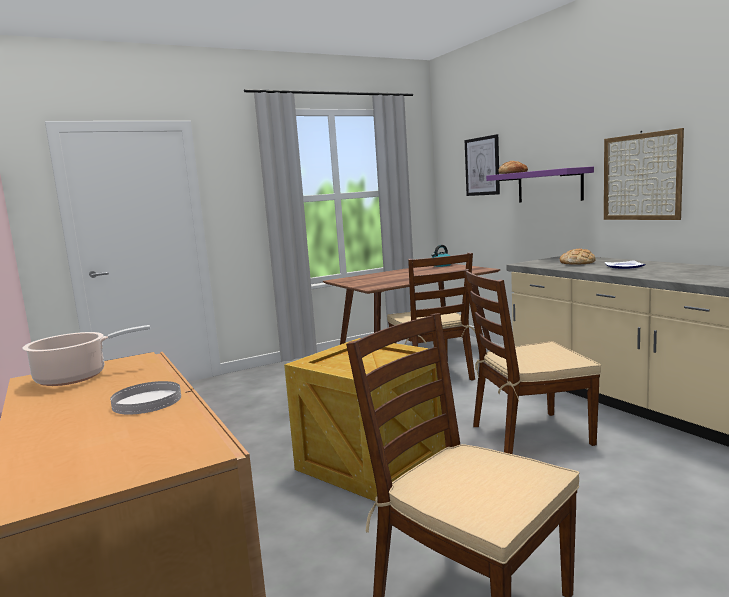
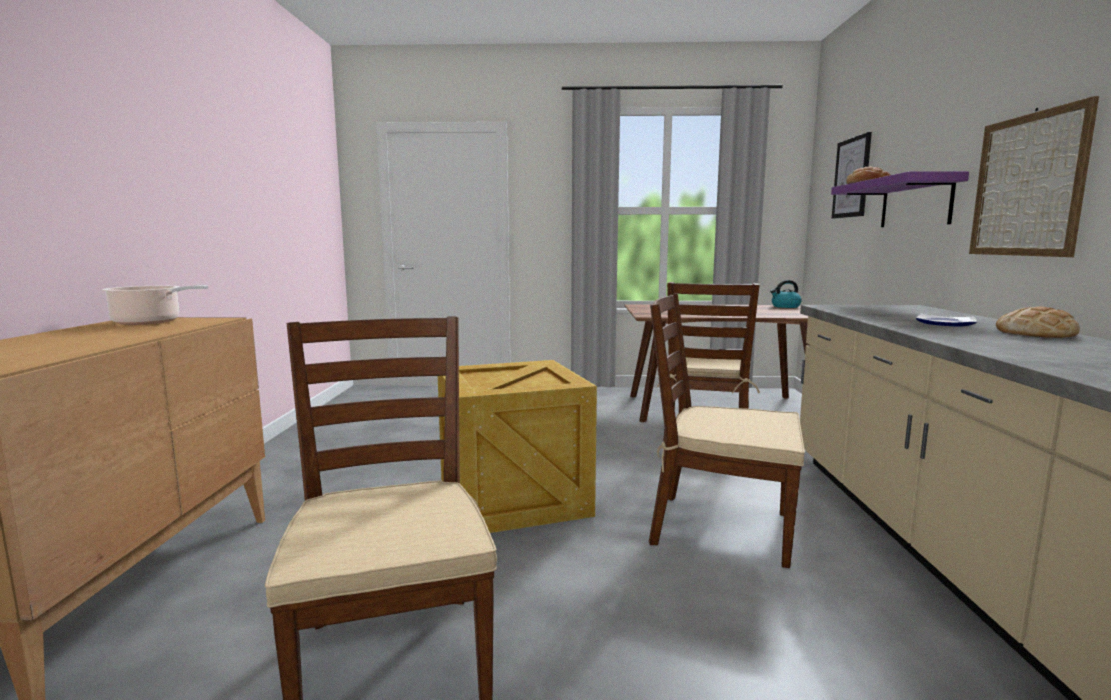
camera: 30 degrees right, 0 degrees up
white plate [110,381,181,414] -> none
bread [560,249,596,265] -> bread moved to [996,306,1080,338]

